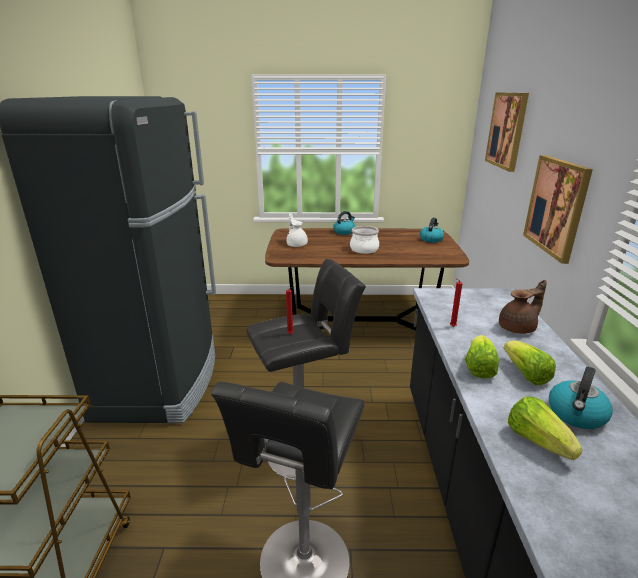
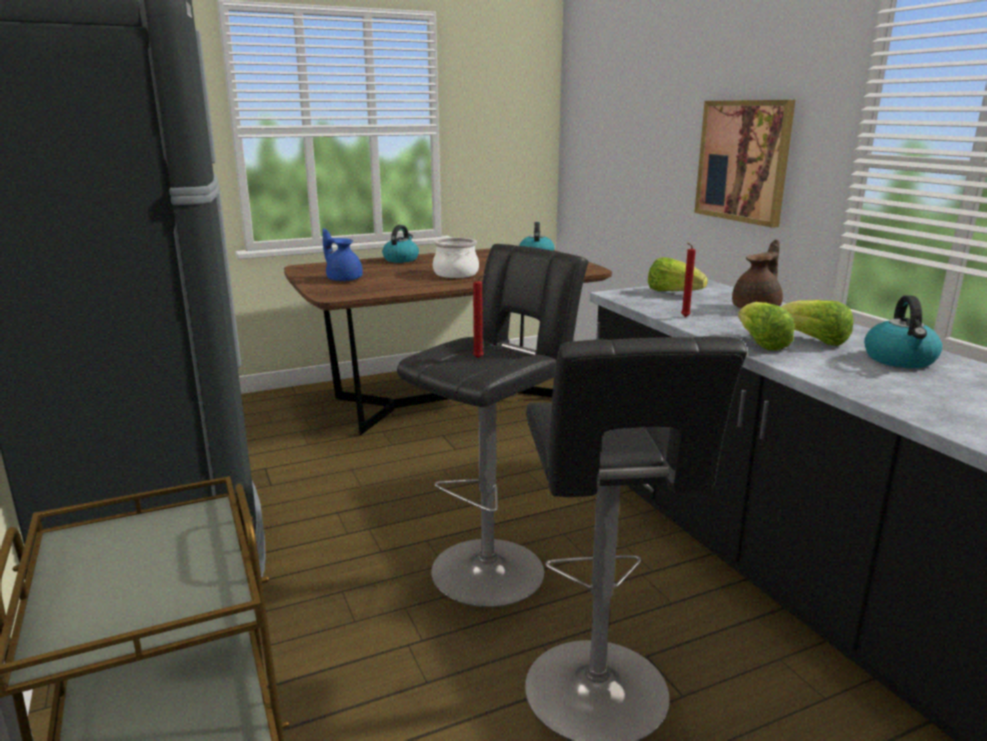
camera: 25 degrees left, 5 degrees down
white teapot [286,213,308,247] -> blue teapot [322,228,363,282]
picture [485,92,529,172] -> none
lettuce [508,396,583,460] -> lettuce moved to [648,257,708,291]

